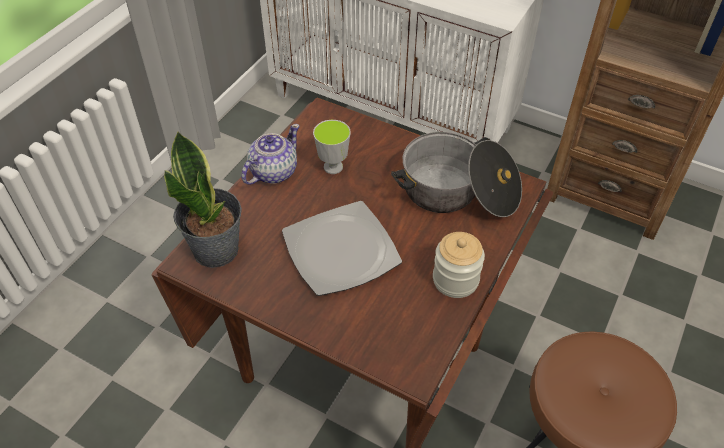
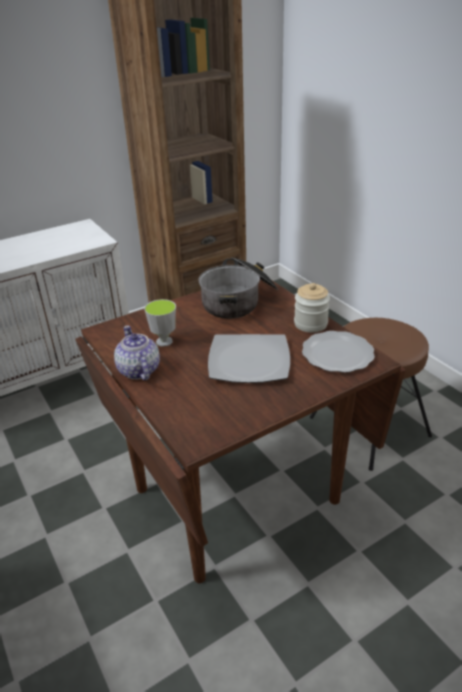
camera: 60 degrees left, 15 degrees down
potted plant [164,131,242,268] -> none
none -> plate [302,331,375,373]

